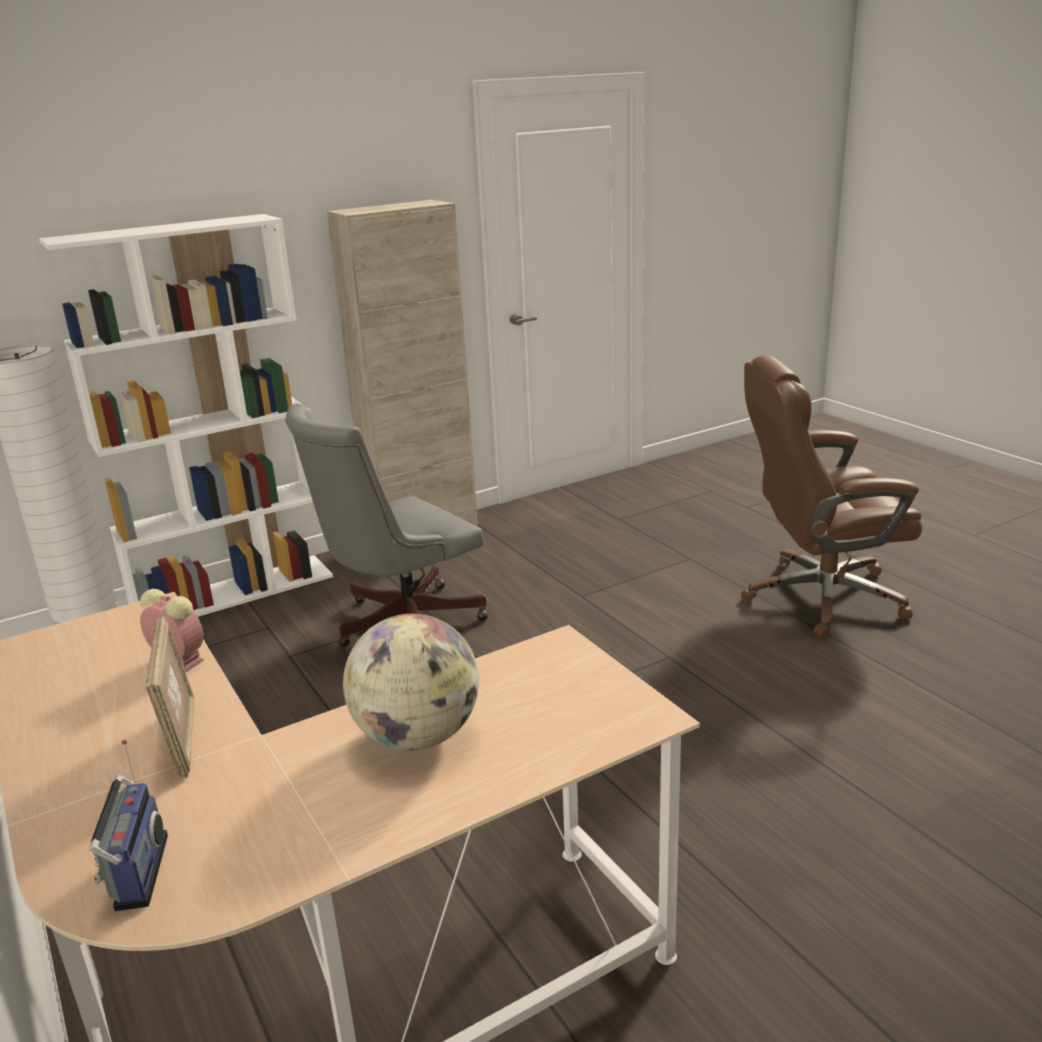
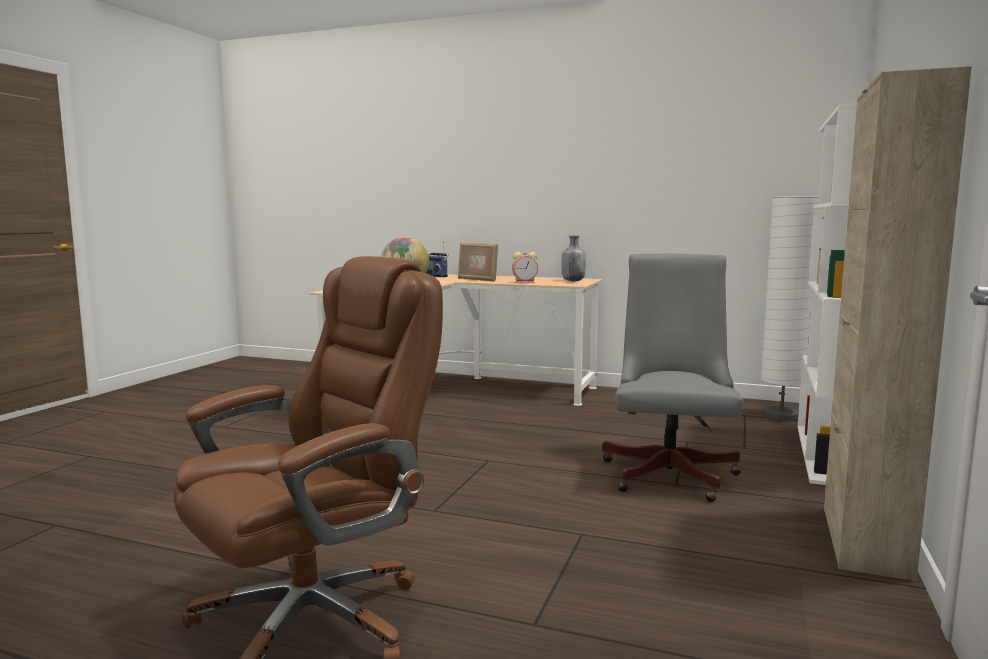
camera: 140 degrees right, 15 degrees down
none -> grey bottle [561,235,586,281]

